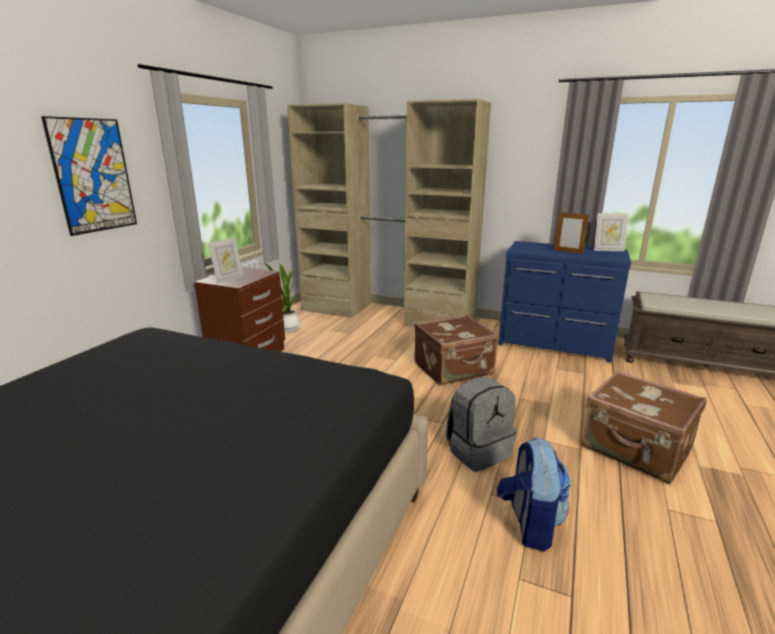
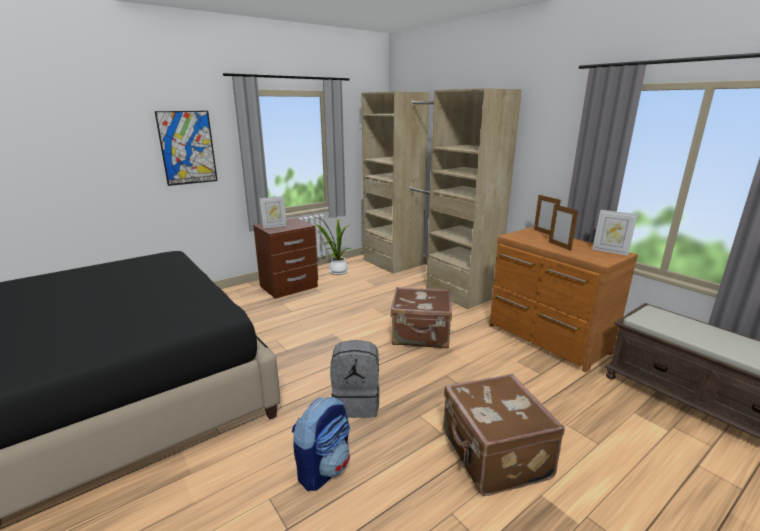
camera: 30 degrees right, 0 degrees up
blue dresser [498,241,631,363] -> brown dresser [489,228,638,373]
none -> picture frame [534,194,561,235]

